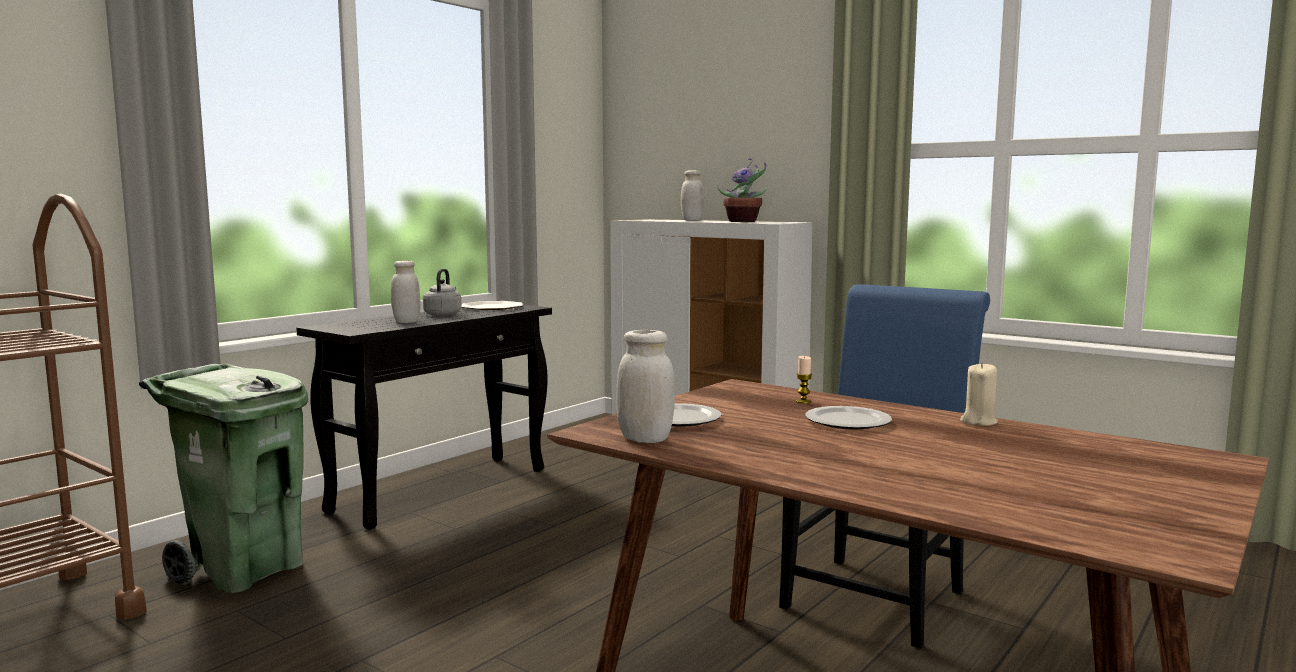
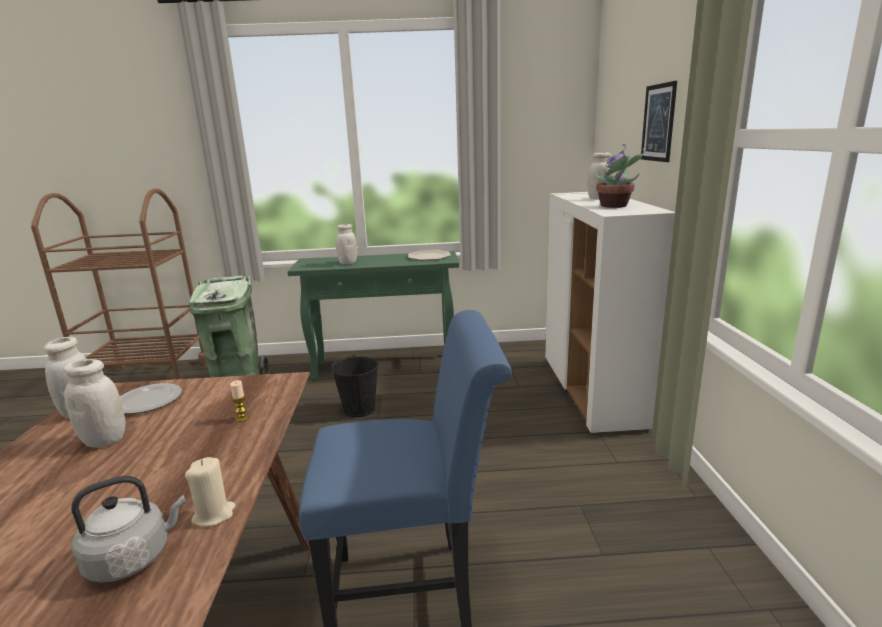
camera: 50 degrees right, 10 degrees up
black console table [296,305,552,530] -> green console table [287,251,459,381]
grey kettle [423,269,461,316] -> grey kettle moved to [71,476,186,583]
plate [805,406,892,429] -> none
none -> white jar [63,359,126,448]
none -> black bucket [331,355,378,418]
none -> picture [641,81,677,162]

